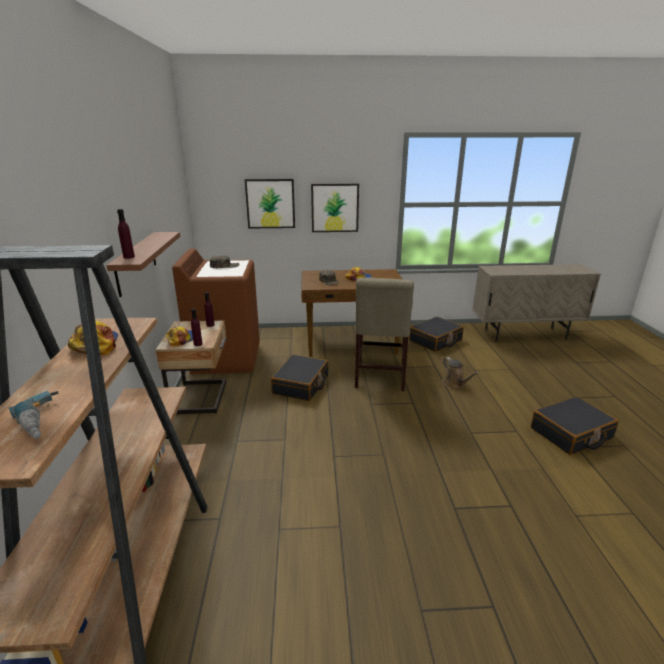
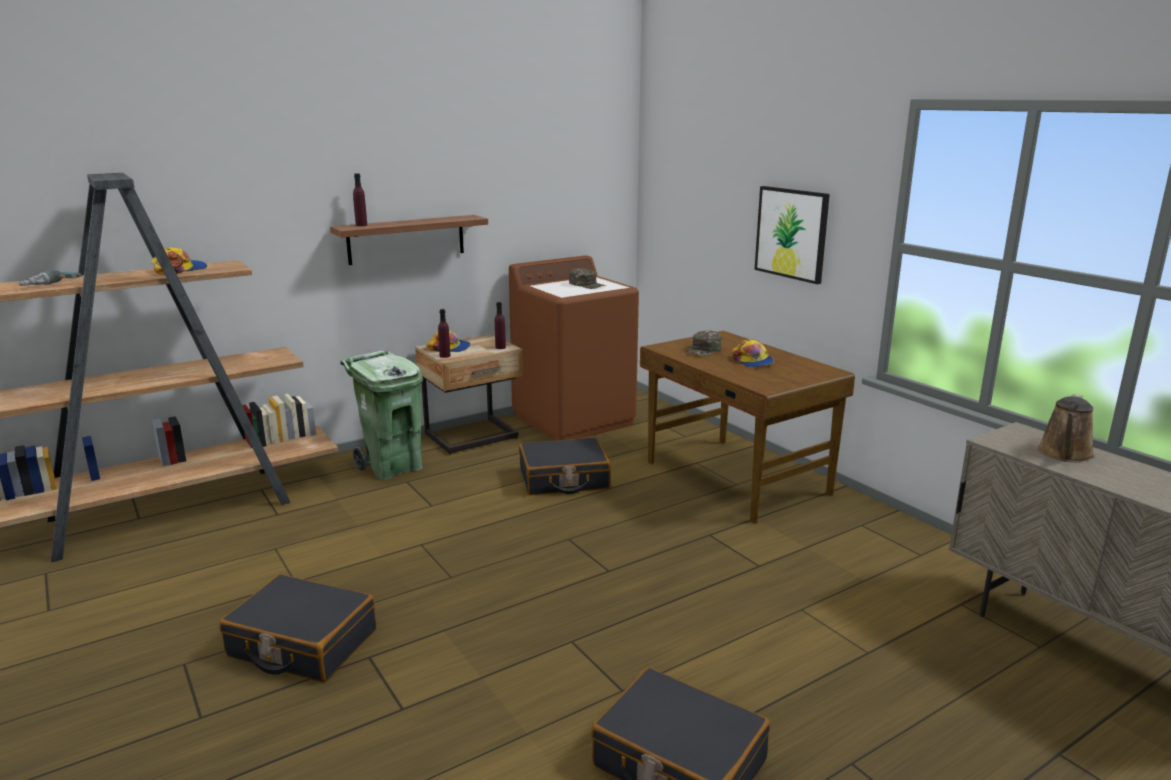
camera: 60 degrees right, 5 degrees down
picture [245,179,295,229] -> none
beige chair [355,278,414,391] -> none
black suitcase [409,317,464,352] -> black suitcase moved to [219,574,376,682]
brown watering can [442,357,479,389] -> brown watering can moved to [1037,394,1095,462]
none -> green trash can [340,351,423,480]

